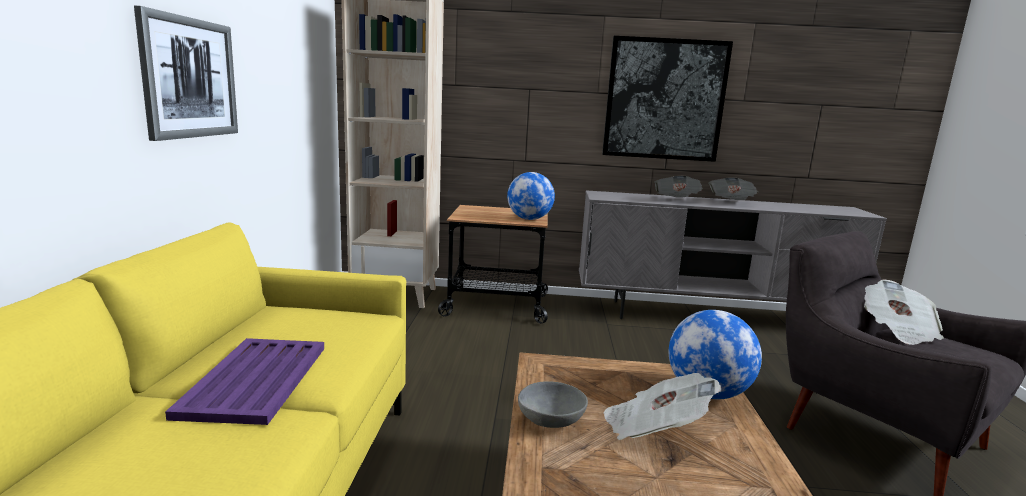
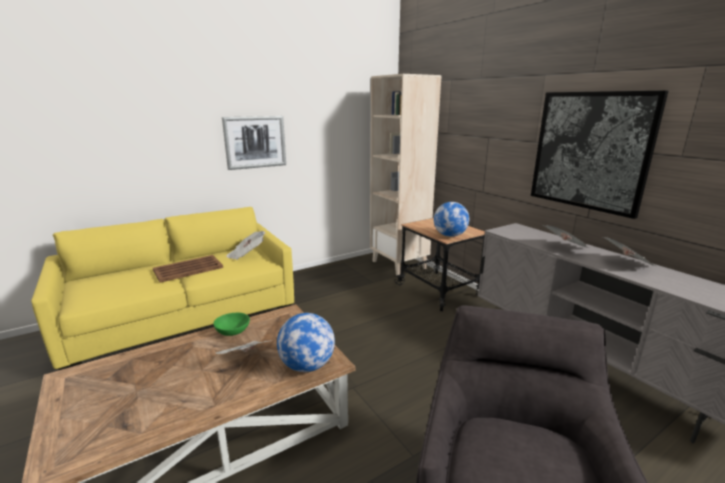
camera: 55 degrees right, 5 degrees up
purple tray [165,338,324,425] -> brown tray [153,255,223,283]
grey bowl [518,382,588,428] -> green bowl [213,313,250,336]
newspaper [864,280,944,345] -> newspaper moved to [226,231,265,260]

